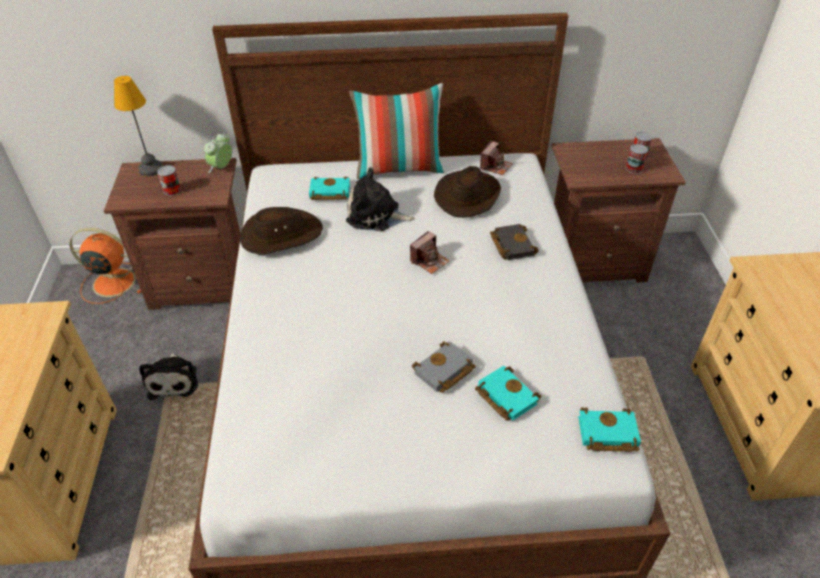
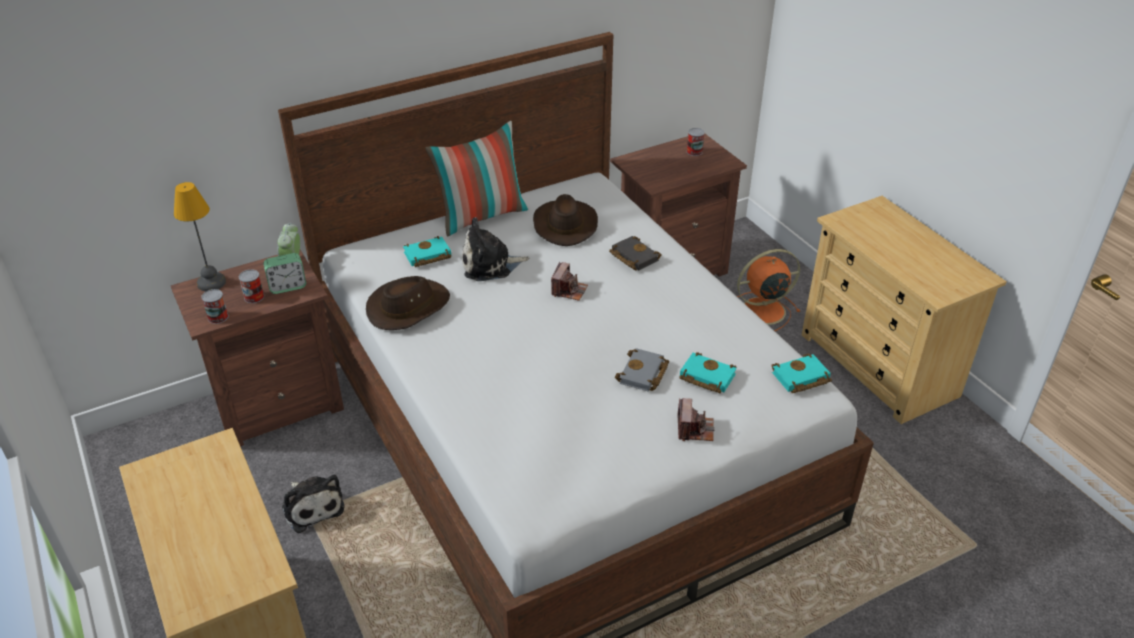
camera: 25 degrees left, 5 degrees down
orange fan [70,228,141,304] -> orange fan moved to [737,249,800,331]
camera [480,141,513,175] -> camera moved to [677,398,714,441]
can [625,144,648,173] -> can moved to [201,289,229,324]
none -> alarm clock [263,253,306,294]

